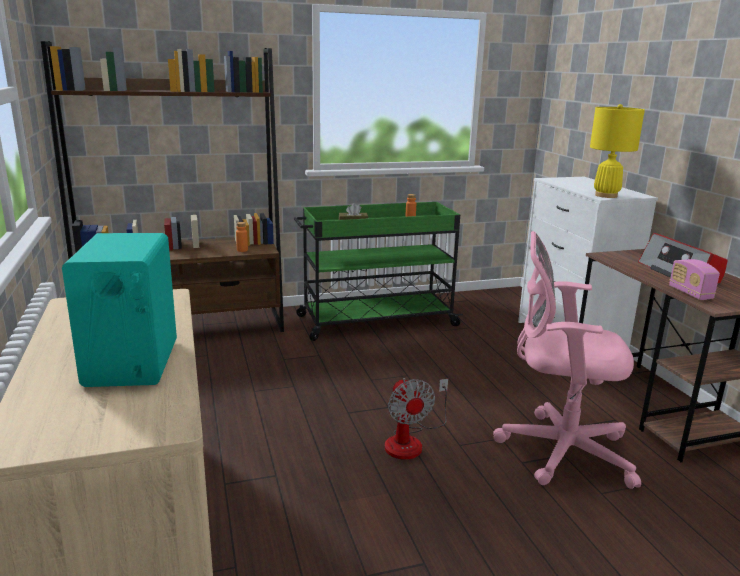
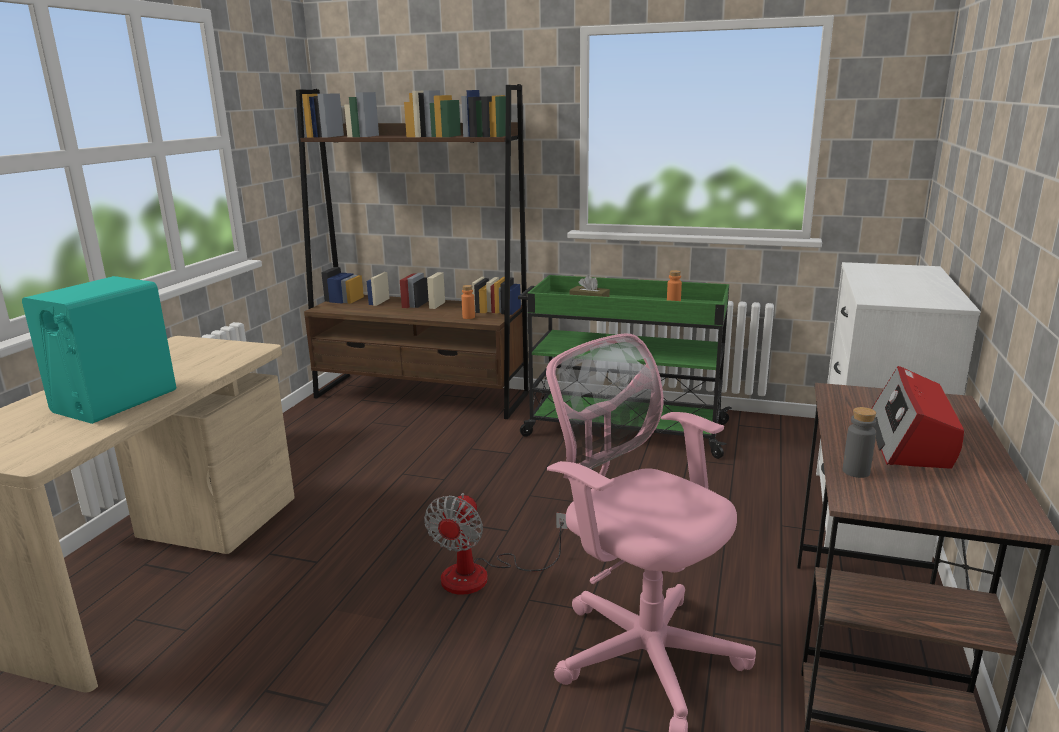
camera: 35 degrees right, 0 degrees up
yellow table lamp [590,104,645,198] -> none
radio [669,259,720,300] -> grey bottle [843,407,876,478]

